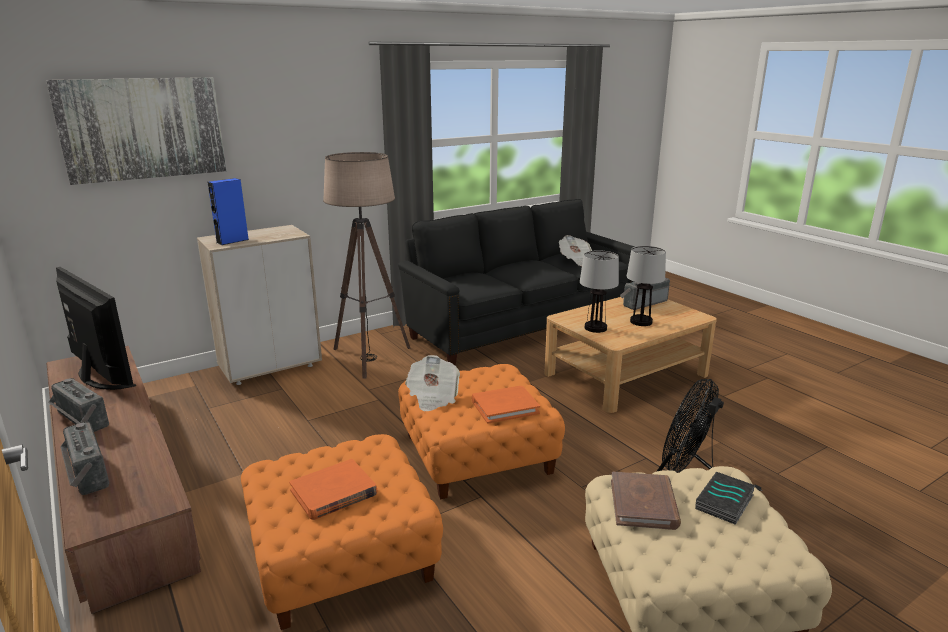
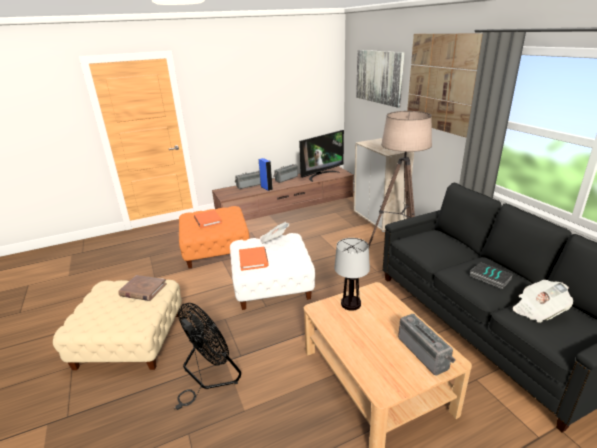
camera: 100 degrees right, 5 degrees up
blue speaker [208,178,249,245] -> blue speaker moved to [259,158,273,191]
orange ottoman [398,364,565,499] -> white ottoman [230,233,315,310]
table lamp [627,246,666,326] -> none
book [695,472,756,525] -> book moved to [470,262,513,289]
none -> picture [407,33,483,138]

